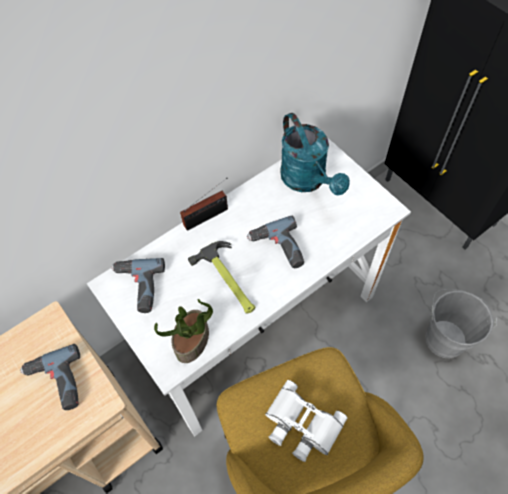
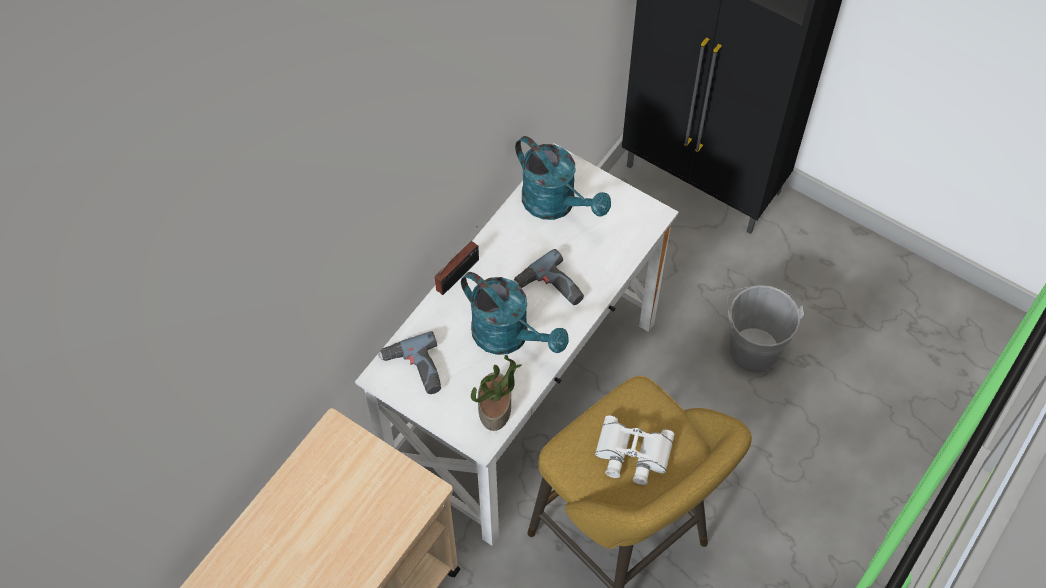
camera: 20 degrees left, 0 degrees up
power drill [20,344,80,410] -> none
hammer [188,241,255,314] -> turquoise watering can [461,272,569,355]

